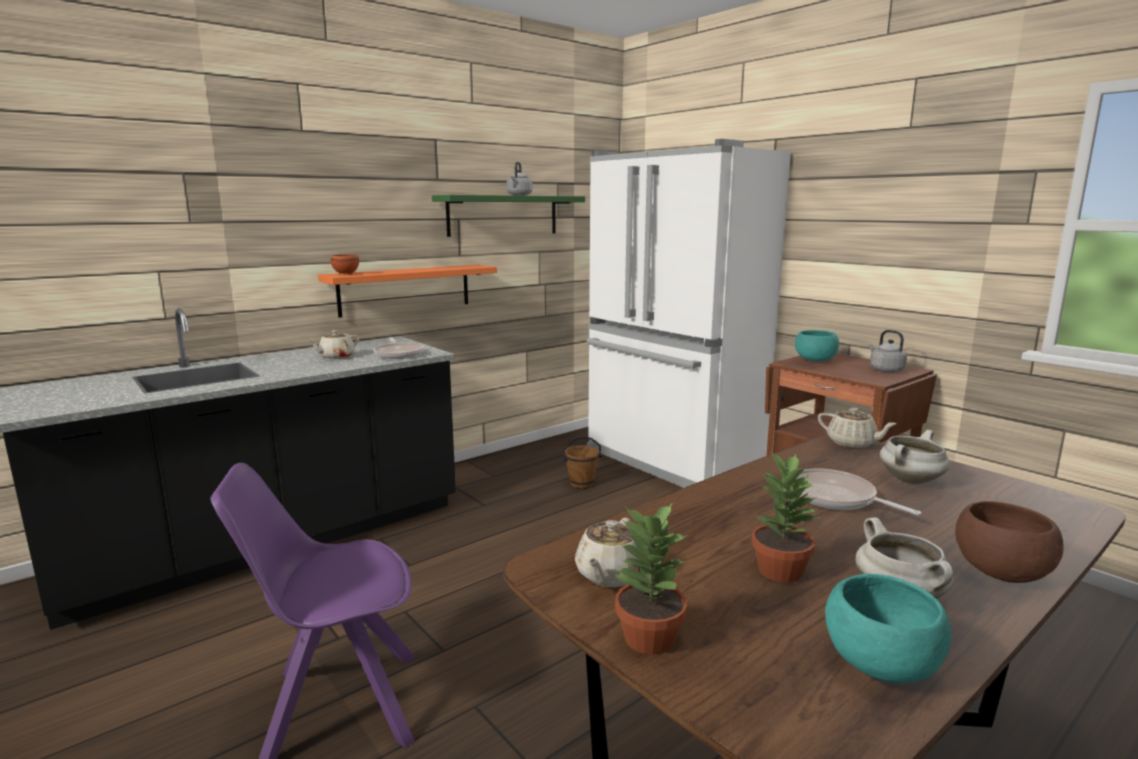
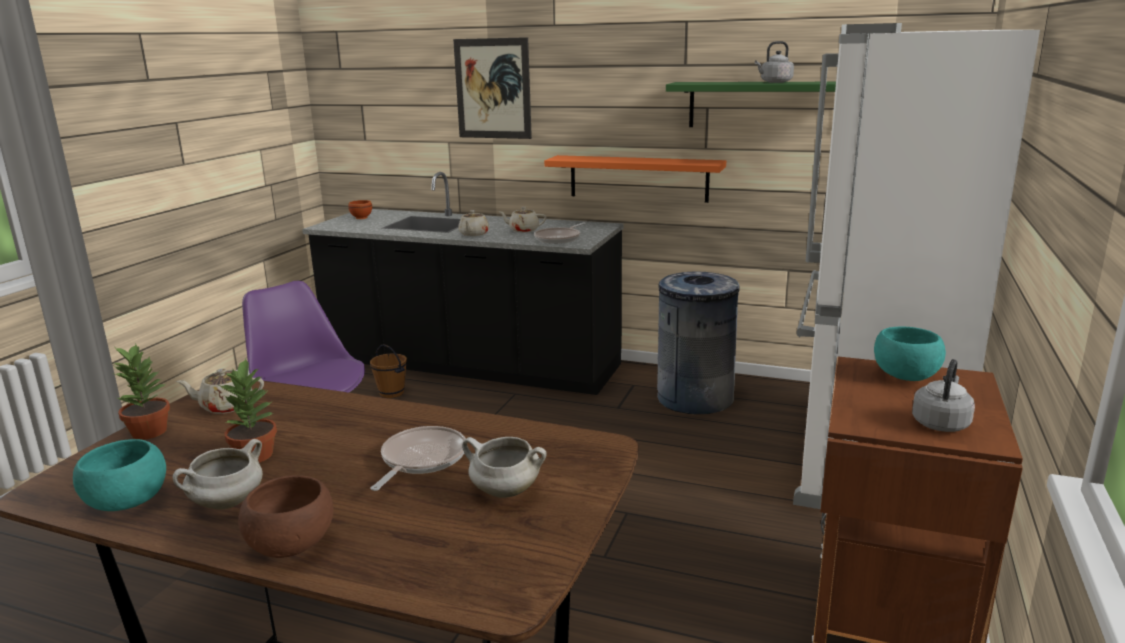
camera: 60 degrees right, 5 degrees up
brown bowl [331,255,359,275] -> brown bowl moved to [348,200,372,219]
brown bucket [562,437,602,489] -> brown bucket moved to [370,344,407,398]
beige teapot [818,407,897,448] -> beige teapot moved to [458,210,489,236]
none -> picture [453,37,532,139]
none -> grey trash can [657,271,740,414]

